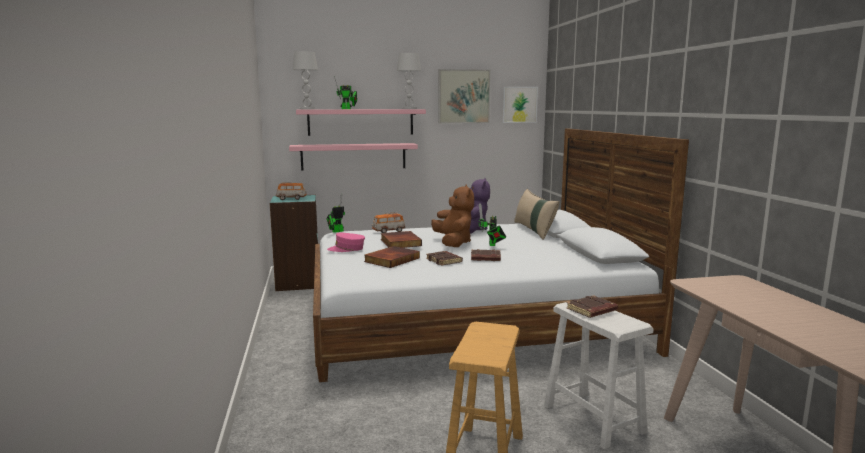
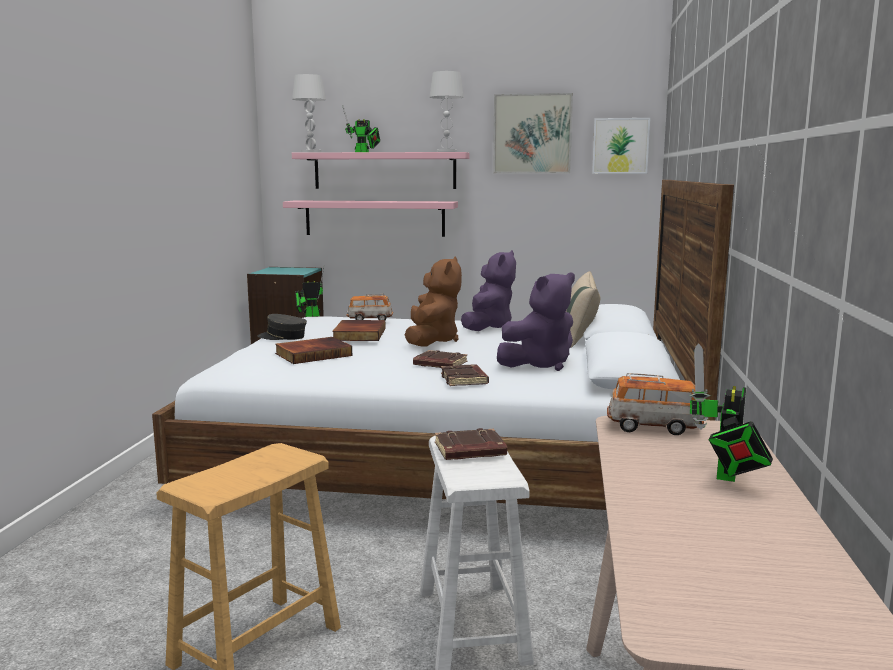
camera: 20 degrees right, 0 degrees up
toy car [276,182,307,200] -> toy car moved to [607,373,704,435]
pink cap [327,232,365,252] -> grey cap [257,314,307,340]
brown book [426,251,463,266] -> brown book moved to [441,364,489,386]
toy robot [479,204,506,246] -> toy robot moved to [689,343,773,482]
none -> purple plush toy [497,273,575,371]

